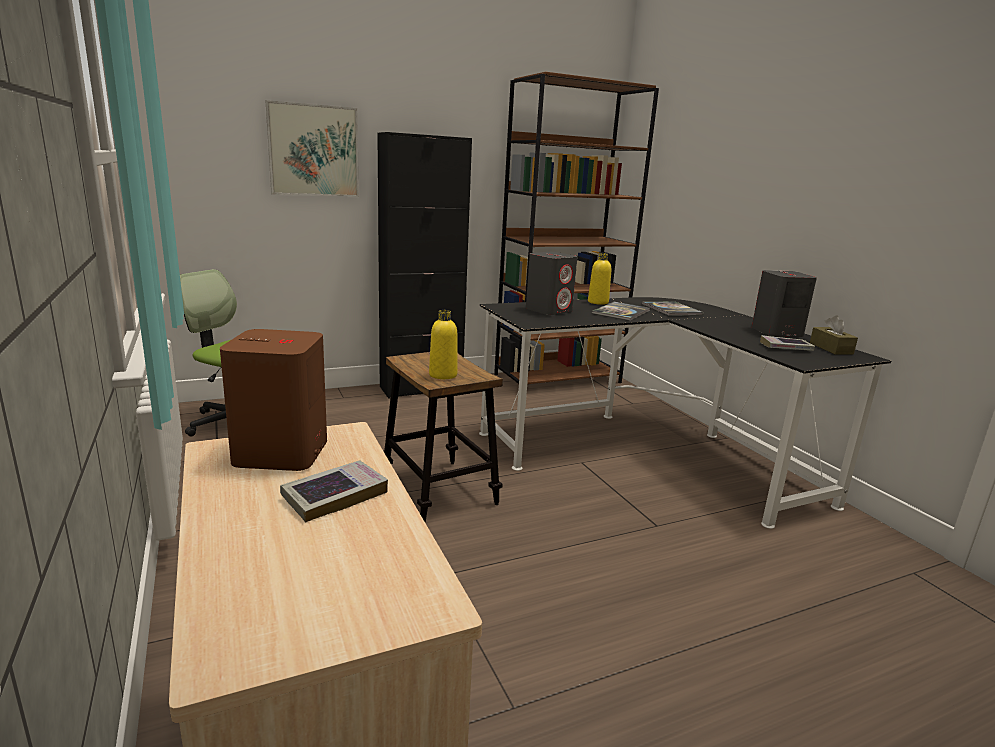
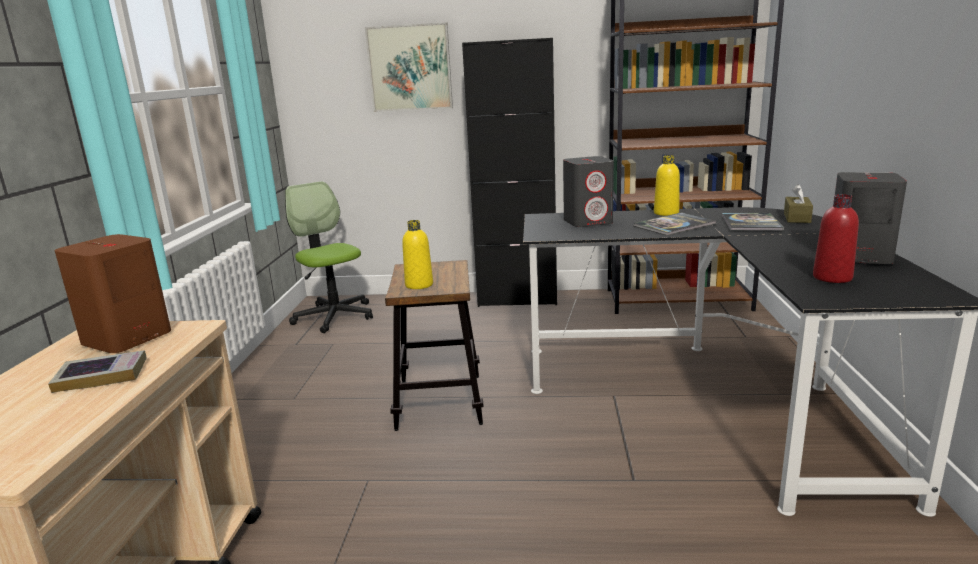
camera: 30 degrees right, 0 degrees up
book [760,335,815,351] -> red bottle [813,194,859,283]
brown tissue box [810,316,858,355] -> brown tissue box moved to [784,184,813,223]

